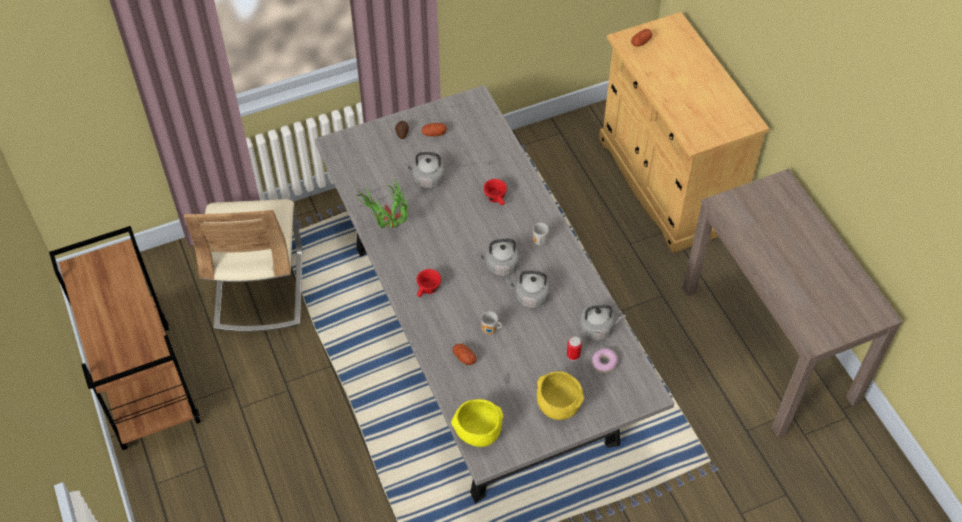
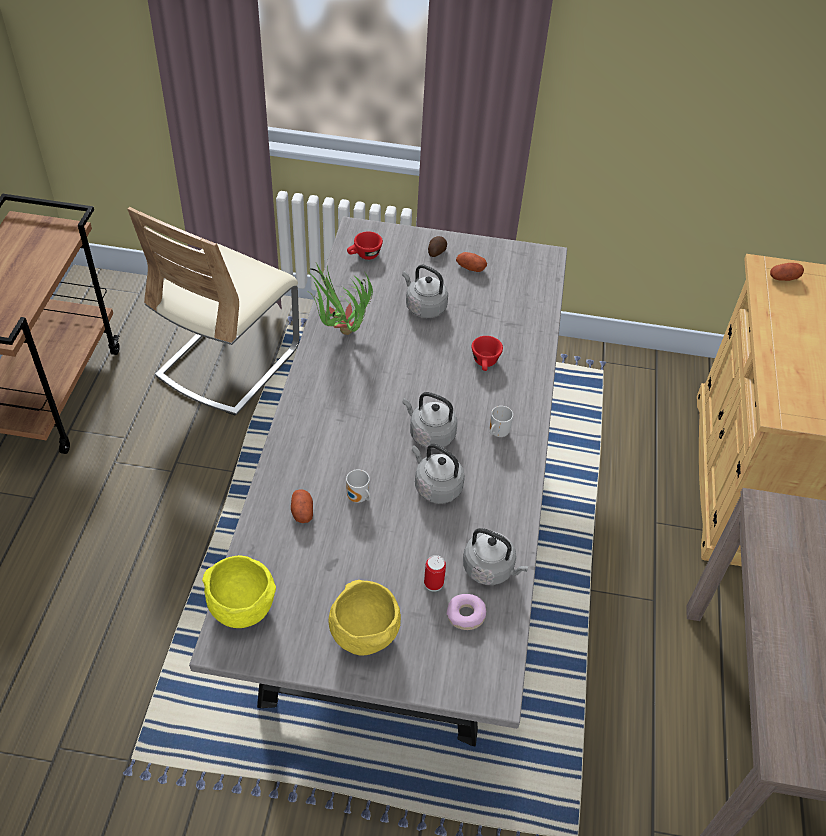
camera: 30 degrees right, 5 degrees down
red cup [417,269,441,297] -> red cup moved to [347,231,383,260]

